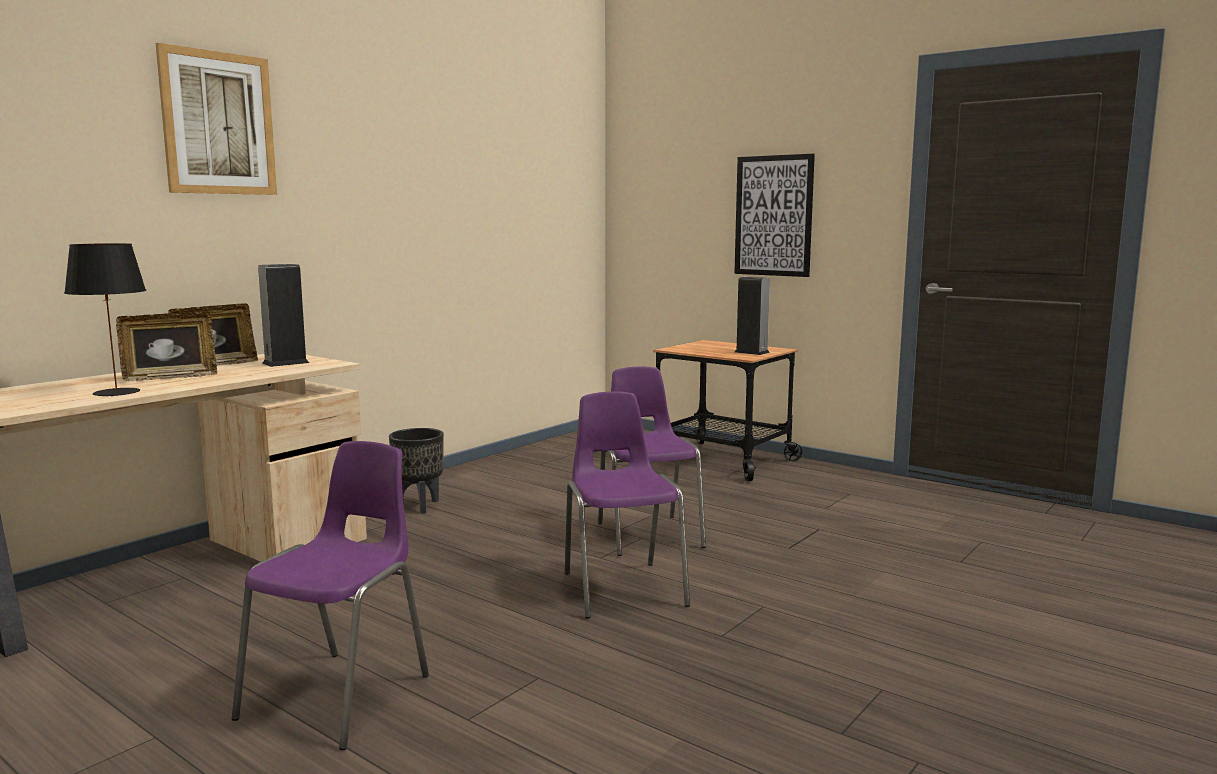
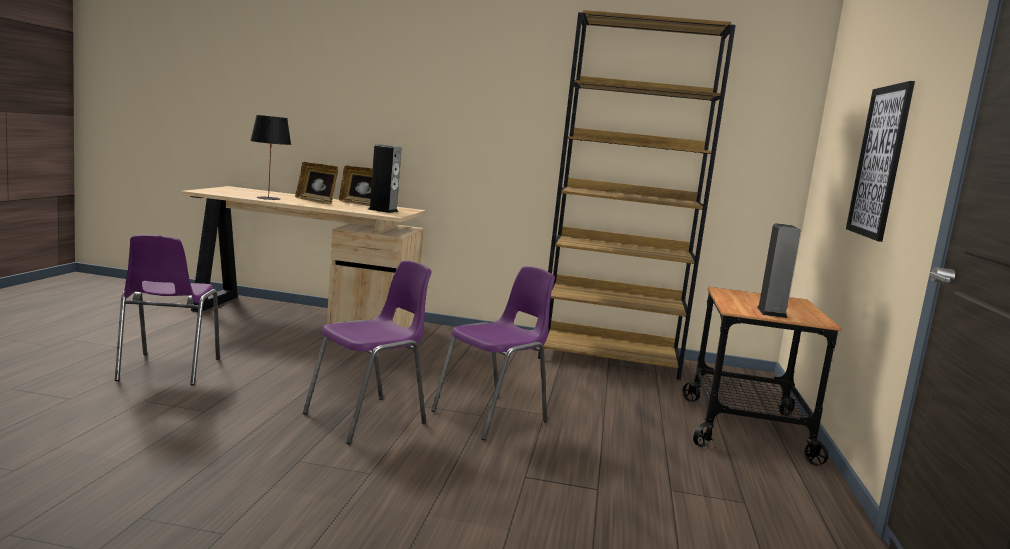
camera: 60 degrees right, 0 degrees up
picture [156,43,277,195] -> none
purple chair [232,441,429,750] -> purple chair turned 90 degrees clockwise [115,235,220,385]
black planter [389,428,444,514] -> none
none -> brown bookcase [538,10,736,380]

